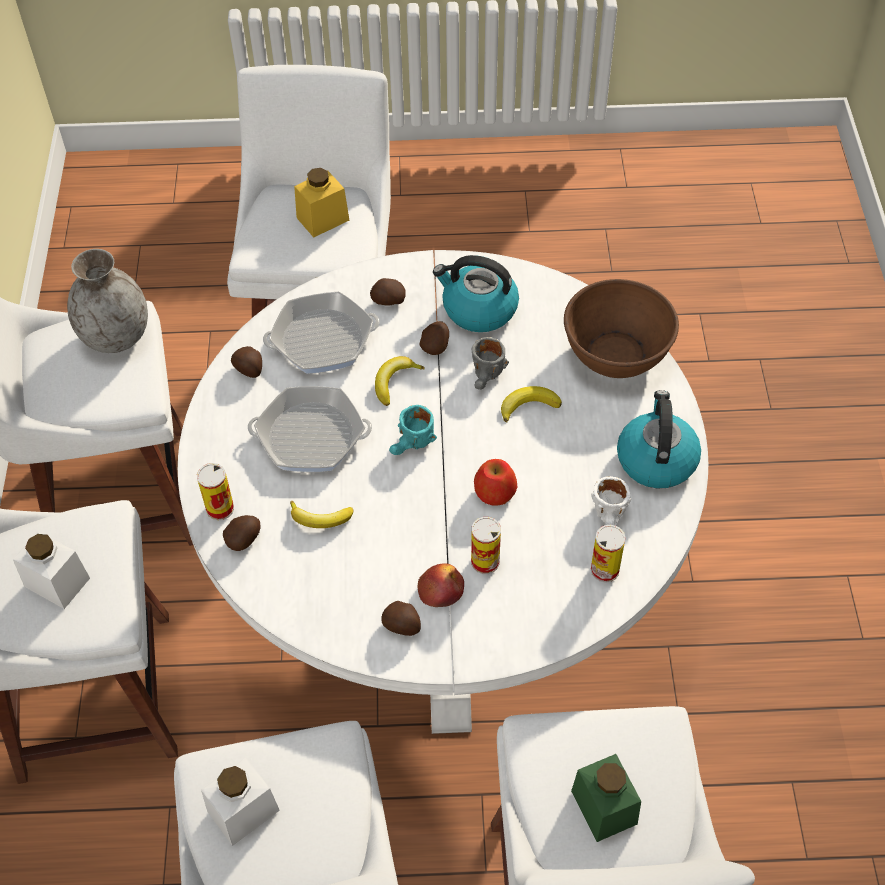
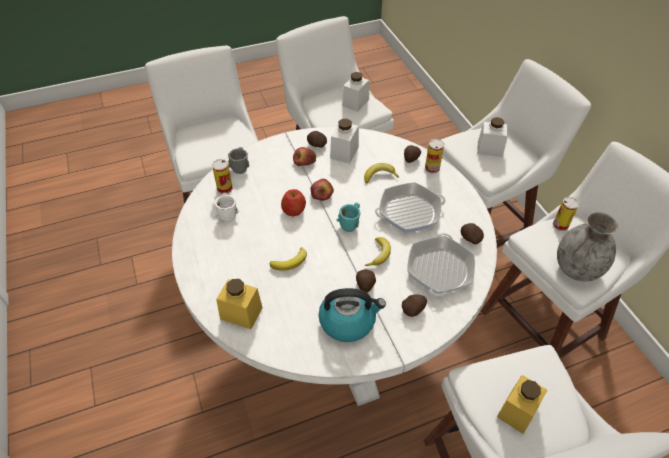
camera: 160 degrees right, 5 degrees down
frying pan [263,291,380,374] -> frying pan turned 45 degrees counterclockwise [408,233,475,297]
grey mug [471,337,509,390] -> grey mug moved to [228,147,249,174]
can [471,517,501,574] -> can moved to [553,197,579,231]
brown bowl [564,279,679,378] -> yellow jar [216,279,263,329]
green jar [571,754,641,842] -> none
kettle [617,390,701,489] -> none
none -> apple [310,179,334,201]
none -> white jar [330,119,359,164]

